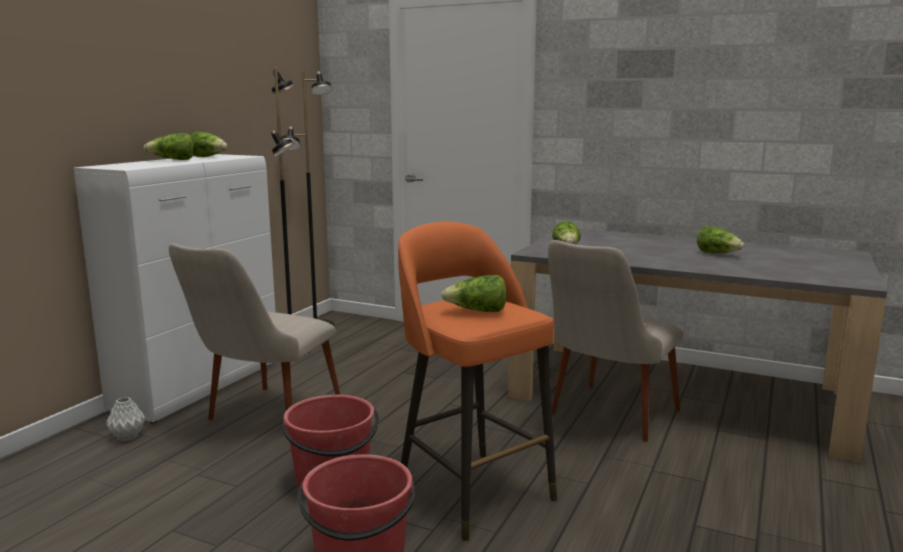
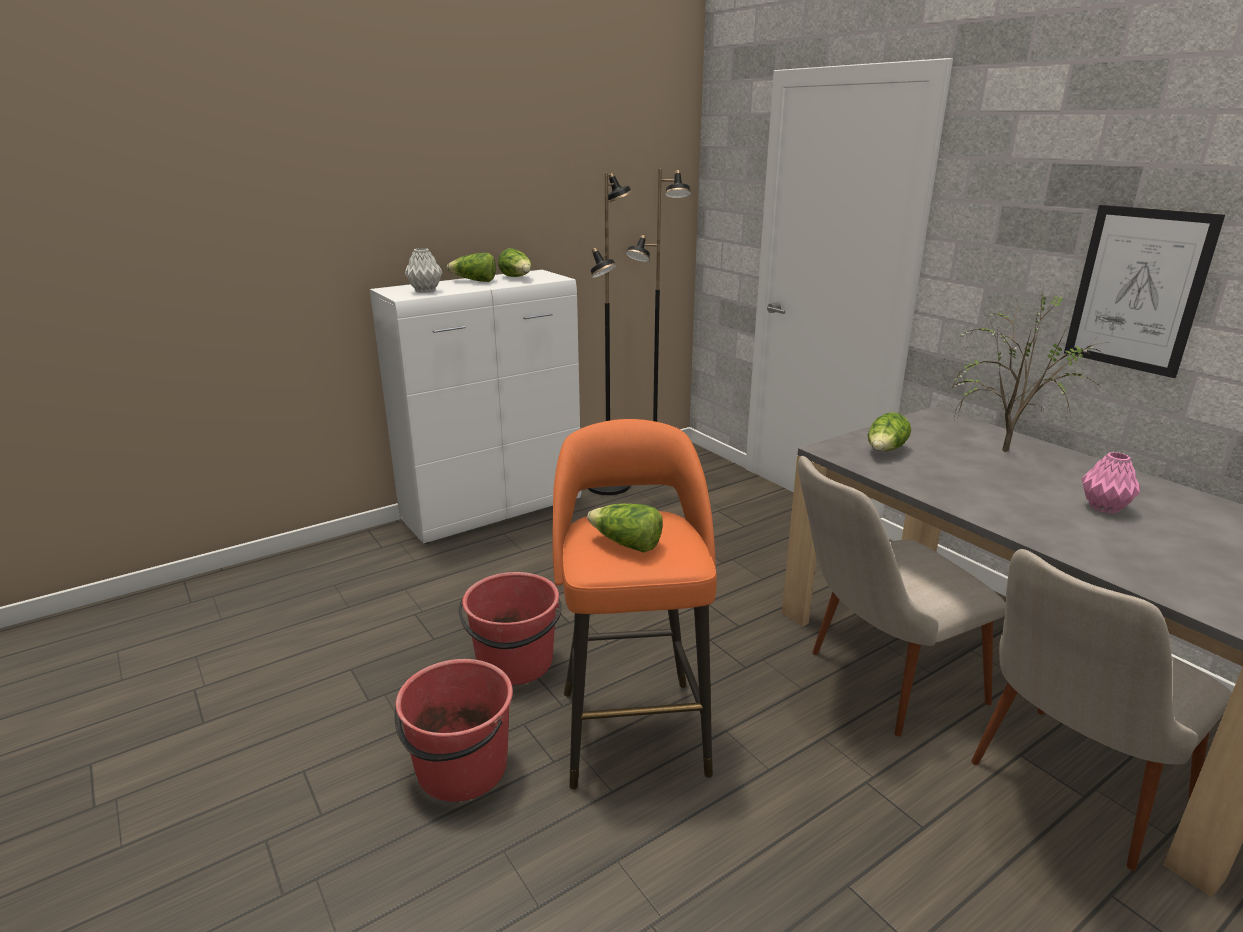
camera: 30 degrees right, 10 degrees up
grey vase [106,397,145,441] -> grey vase moved to [405,248,442,293]
beige chair [169,243,341,434] -> beige chair moved to [971,549,1232,871]
lettuce [697,226,744,253] -> pink vase [1082,452,1140,514]
none -> potted plant [947,293,1108,452]
none -> picture [1064,205,1225,378]

